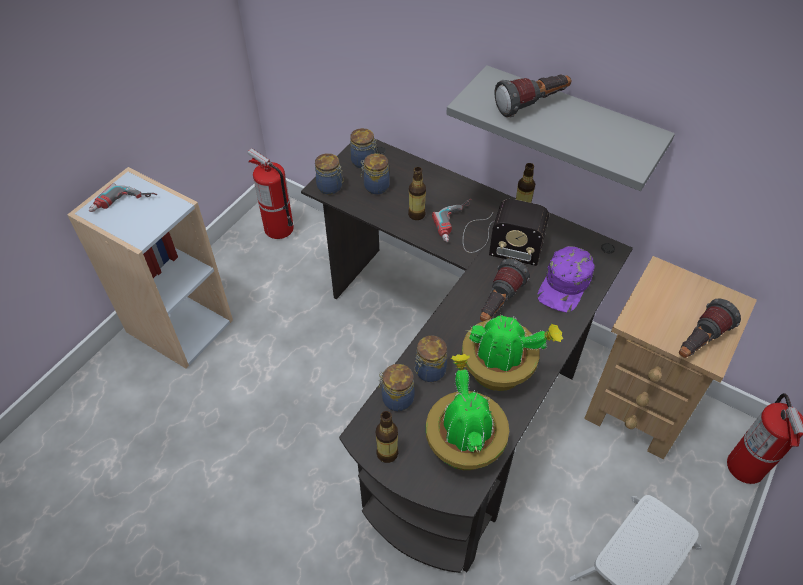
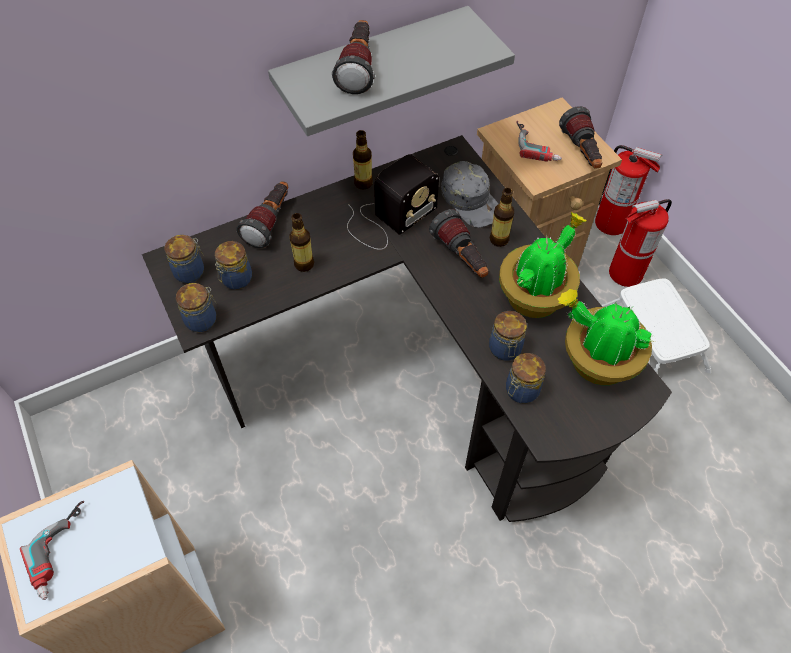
camera: 60 degrees left, 5 degrees up
fire extinguisher [248,148,294,239] -> fire extinguisher moved to [609,199,672,287]
bottle [376,411,398,463] -> bottle moved to [490,188,514,247]
power drill [432,199,472,242] -> power drill moved to [516,120,562,162]
purple cap [537,246,595,312] -> grey cap [441,161,498,228]
none -> flashlight [237,181,288,248]

